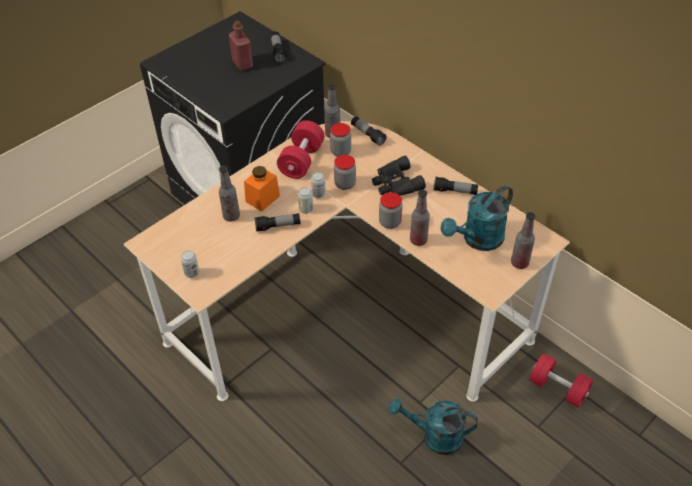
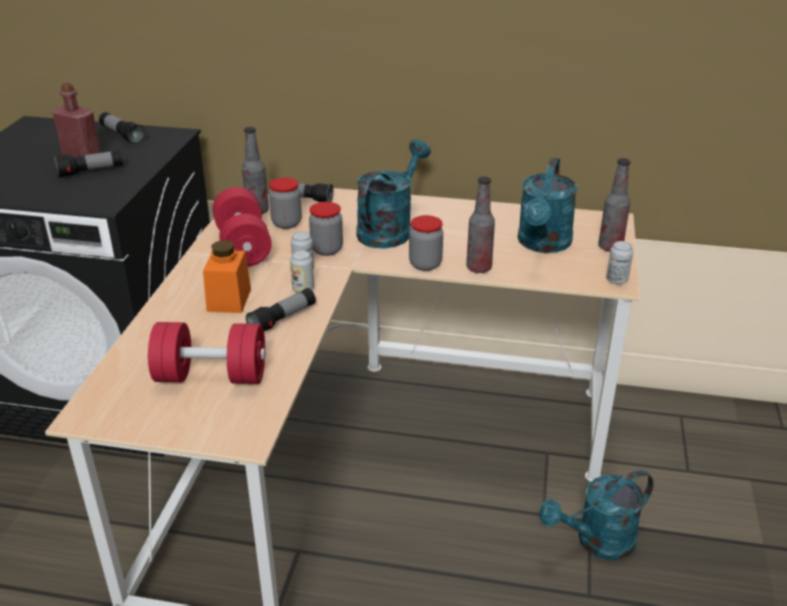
camera: 35 degrees left, 15 degrees down
can [181,250,199,278] -> can moved to [606,241,633,285]
bottle [219,166,240,222] -> none
black binoculars [372,156,426,196] -> turquoise watering can [356,140,431,248]
flashlight [434,177,478,195] -> flashlight moved to [54,150,123,177]
red dumbbell [529,354,593,408] -> red dumbbell moved to [148,322,266,384]

